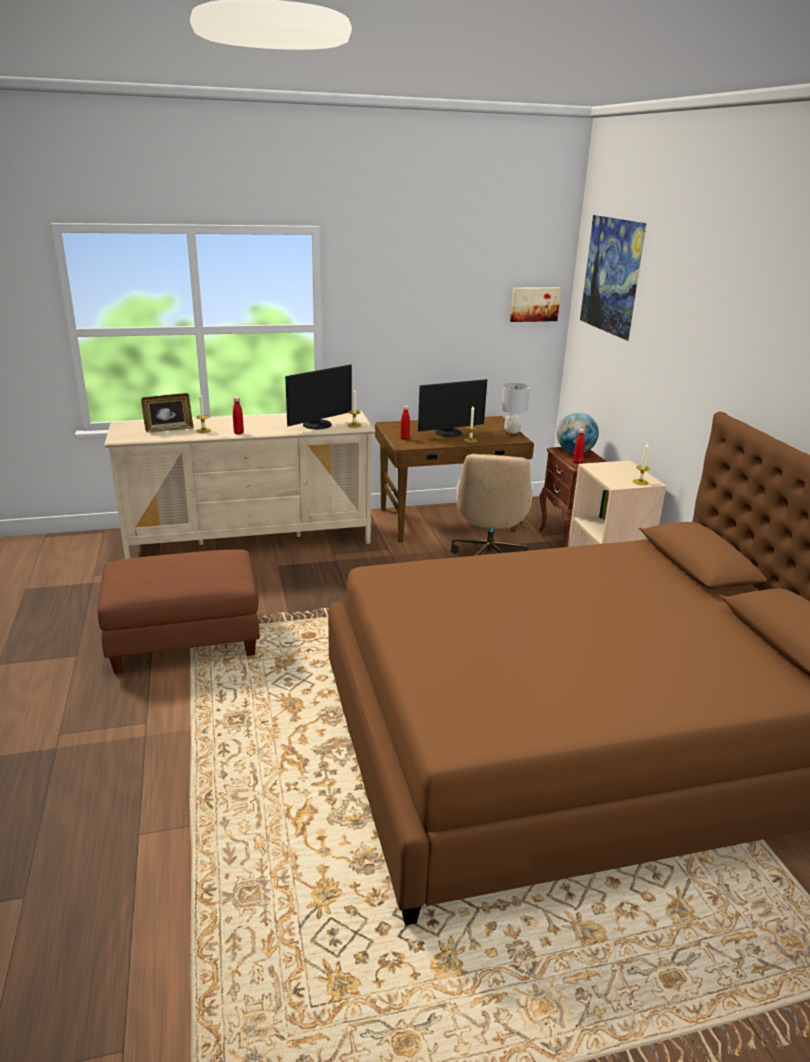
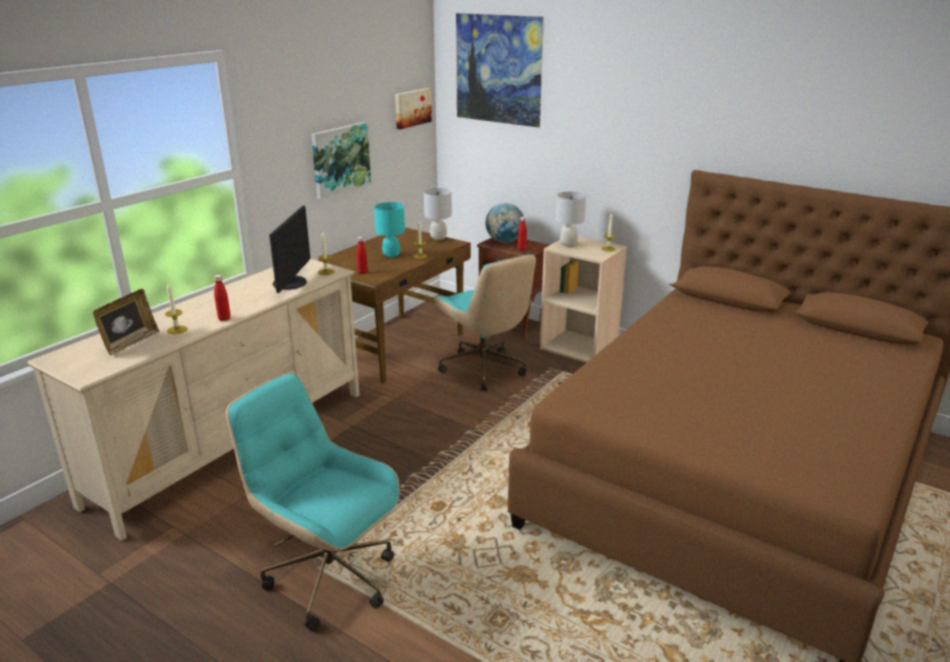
camera: 40 degrees left, 0 degrees up
brown ottoman [97,550,260,674] -> turquoise office chair [226,373,400,631]
monitor [418,379,487,437] -> turquoise table lamp [374,202,405,257]
none -> picture [311,122,371,199]
none -> grey table lamp [556,192,586,246]

